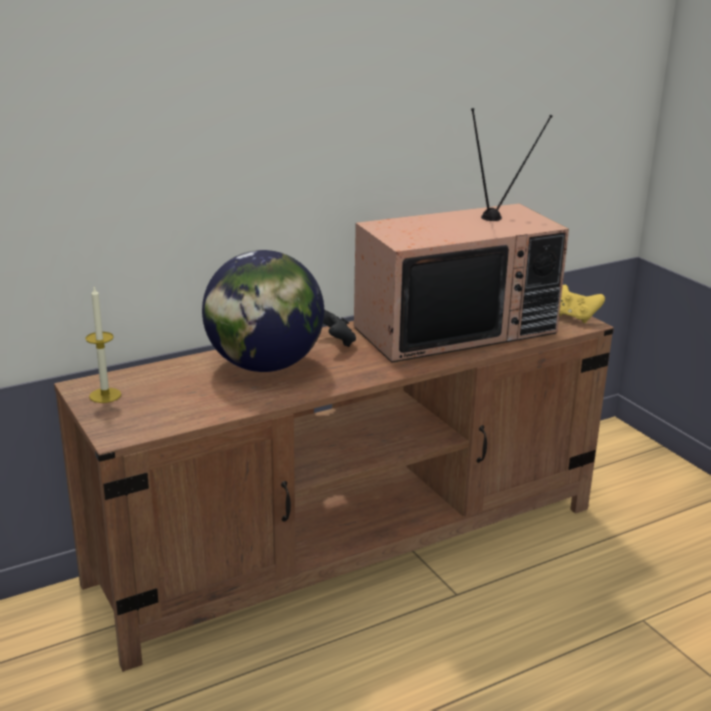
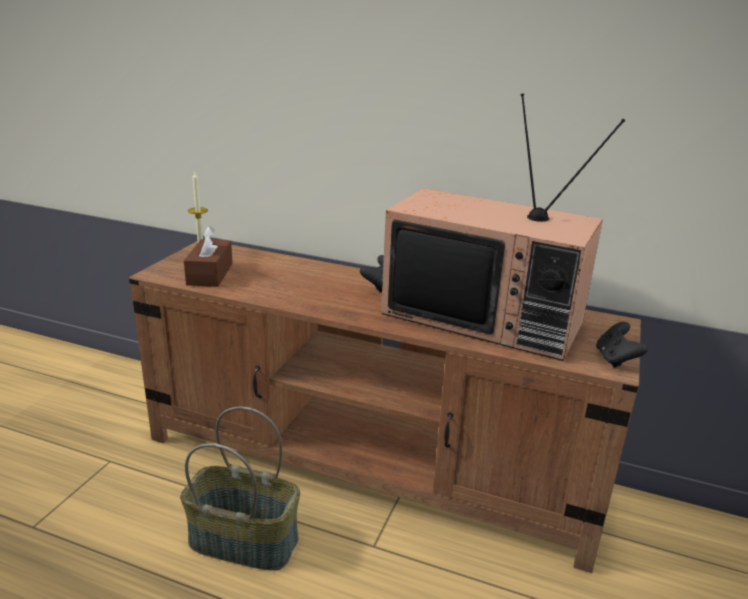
camera: 50 degrees right, 0 degrees up
globe [202,250,324,372] -> none
yellow game controller [559,285,605,323] -> black game controller [596,322,648,368]
none -> basket [180,406,300,571]
none -> brown tissue box [184,226,233,287]

